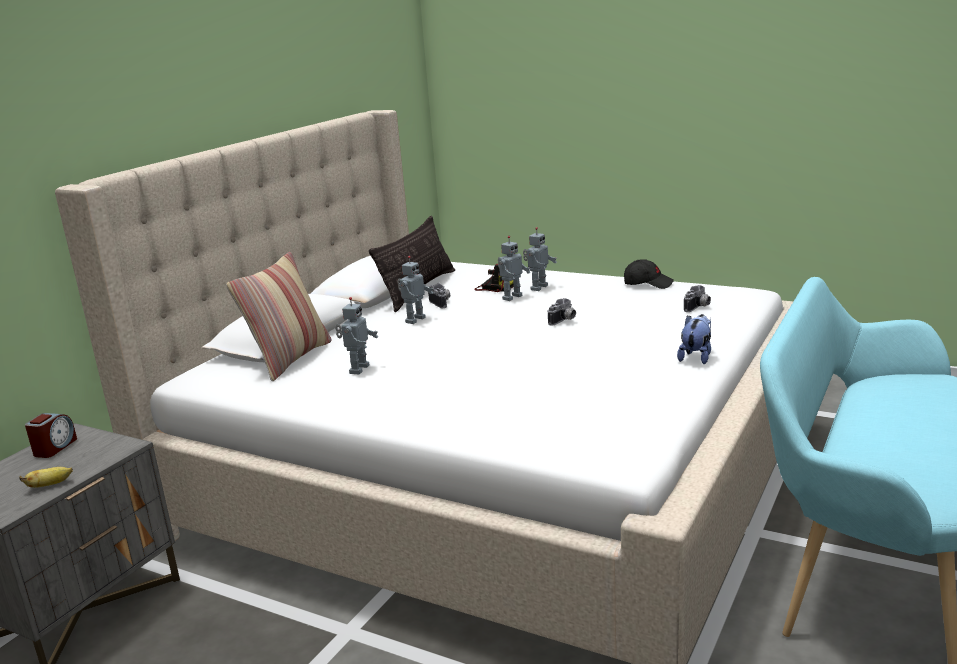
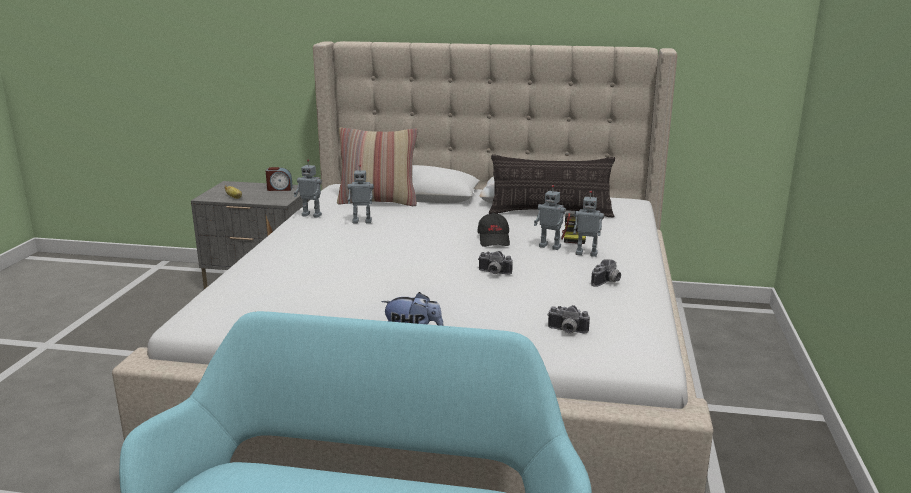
camera: 70 degrees right, 0 degrees up
toy robot [398,256,433,324] -> toy robot moved to [294,159,322,218]
camera [428,283,450,308] -> camera moved to [591,259,621,287]
black cap [624,259,674,289] -> black cap moved to [477,213,510,247]

